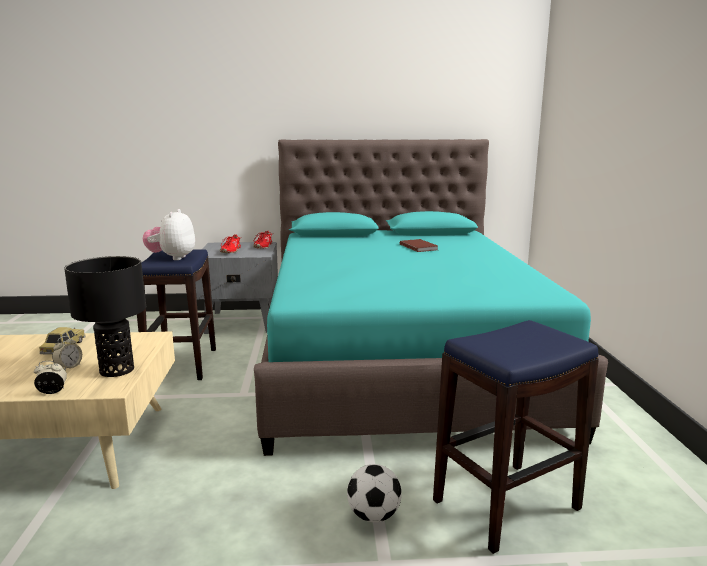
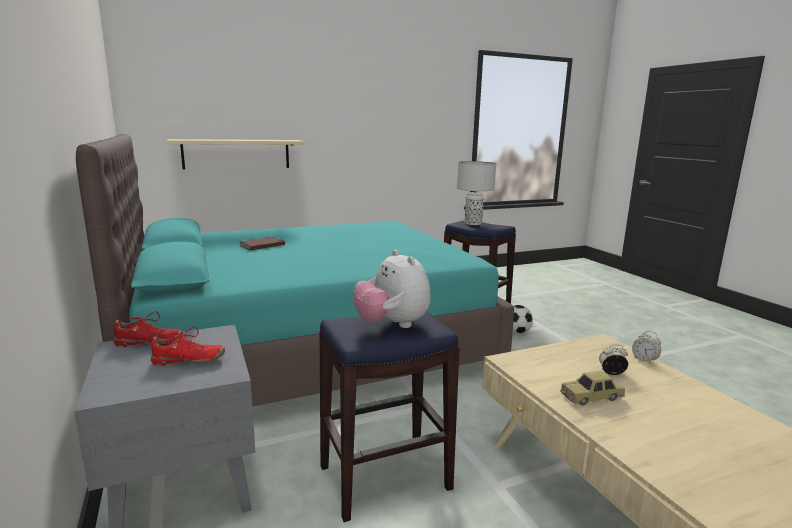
camera: 110 degrees left, 0 degrees up
black table lamp [64,256,146,377] -> none
plush toy [142,209,195,260] -> plush toy turned 75 degrees clockwise [353,250,431,328]
none -> beige shelf [167,139,306,169]
none -> white table lamp [456,161,496,225]

